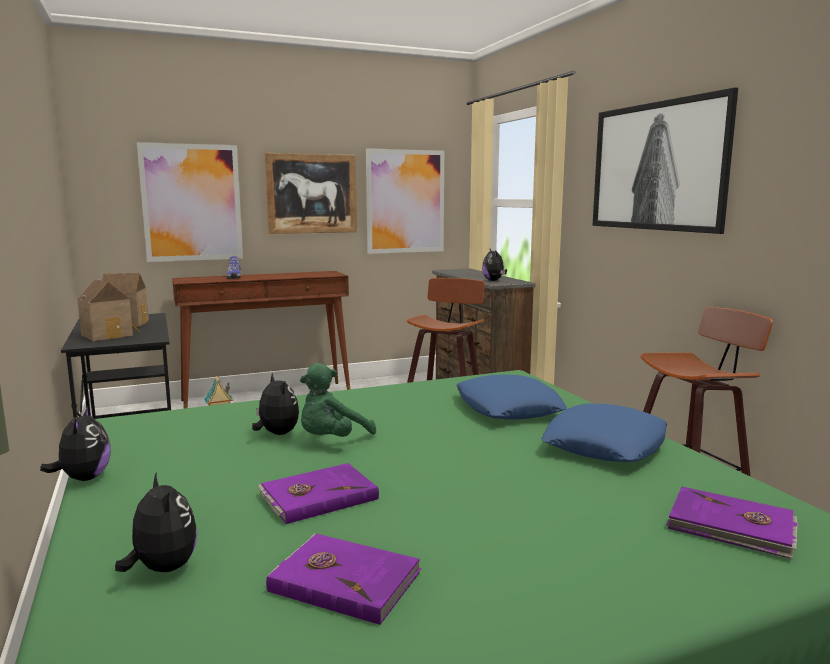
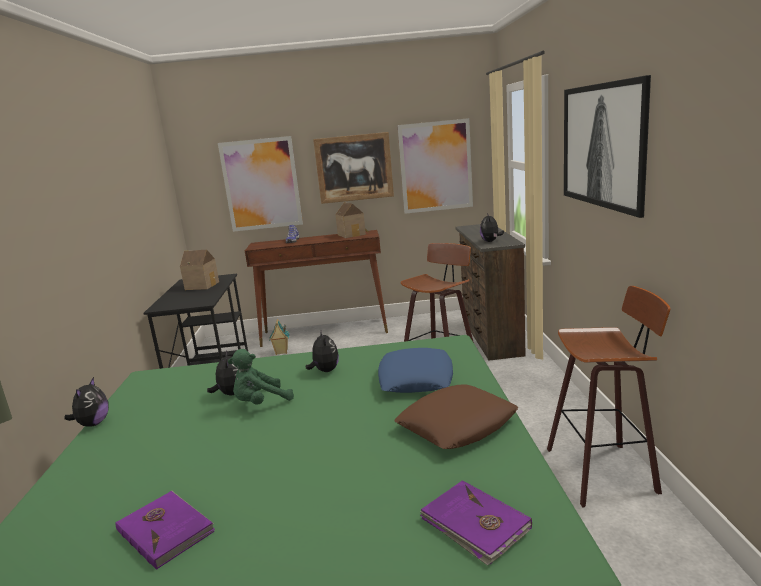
camera: 20 degrees right, 5 degrees up
toy house [77,279,140,341] -> toy house moved to [335,202,369,238]
plush toy [115,472,198,572] -> plush toy moved to [306,330,339,372]
purple book [258,463,379,524] -> none
blue pillow [541,403,667,462] -> brown pillow [394,384,518,449]

